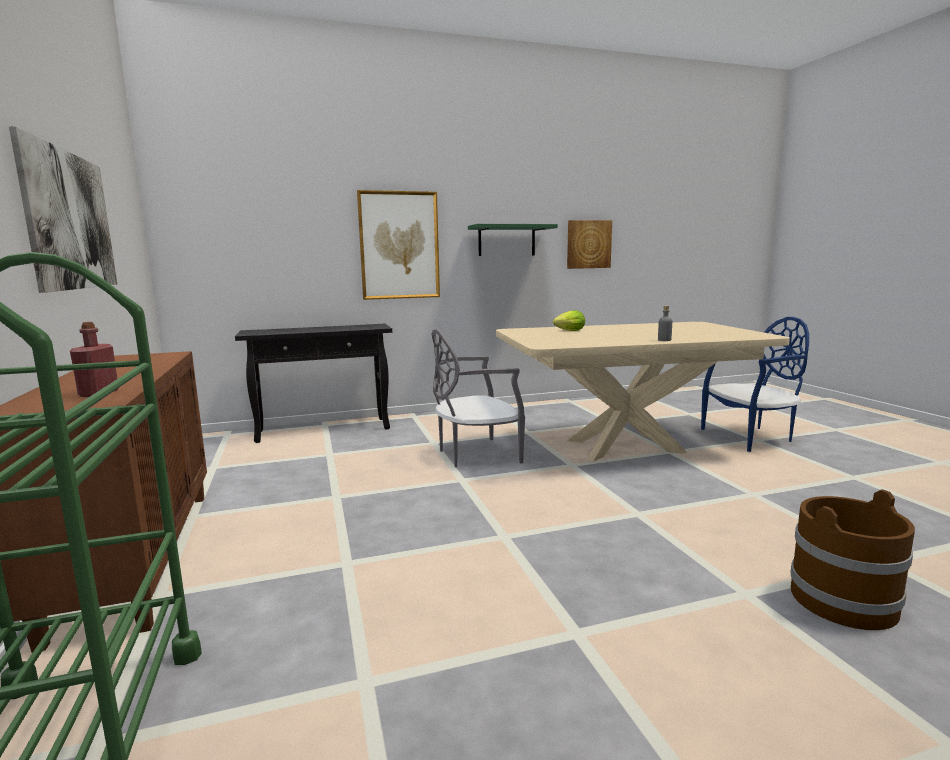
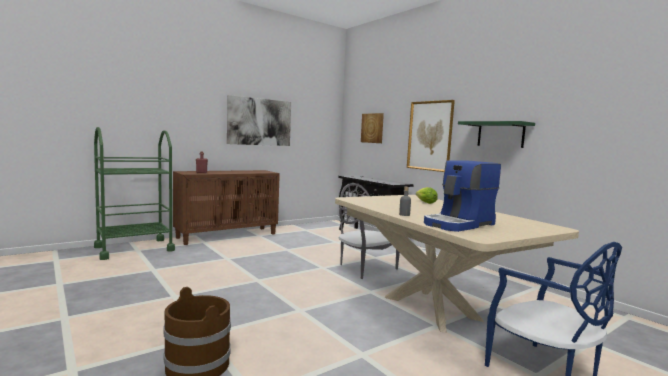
camera: 70 degrees right, 5 degrees down
picture [567,220,612,269] -> picture moved to [361,113,384,143]
none -> coffee machine [424,160,501,232]

